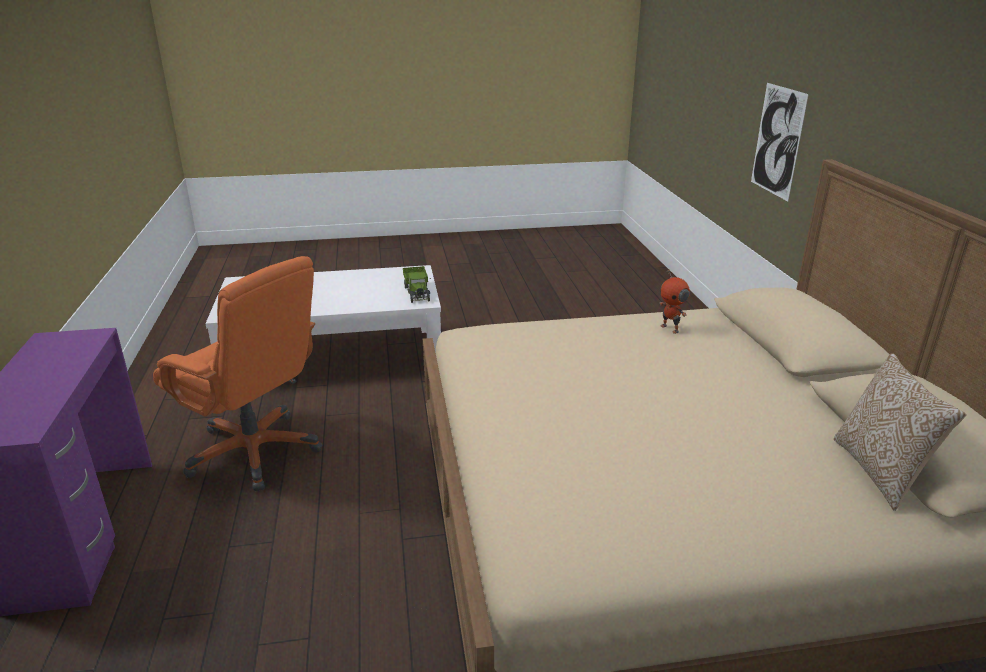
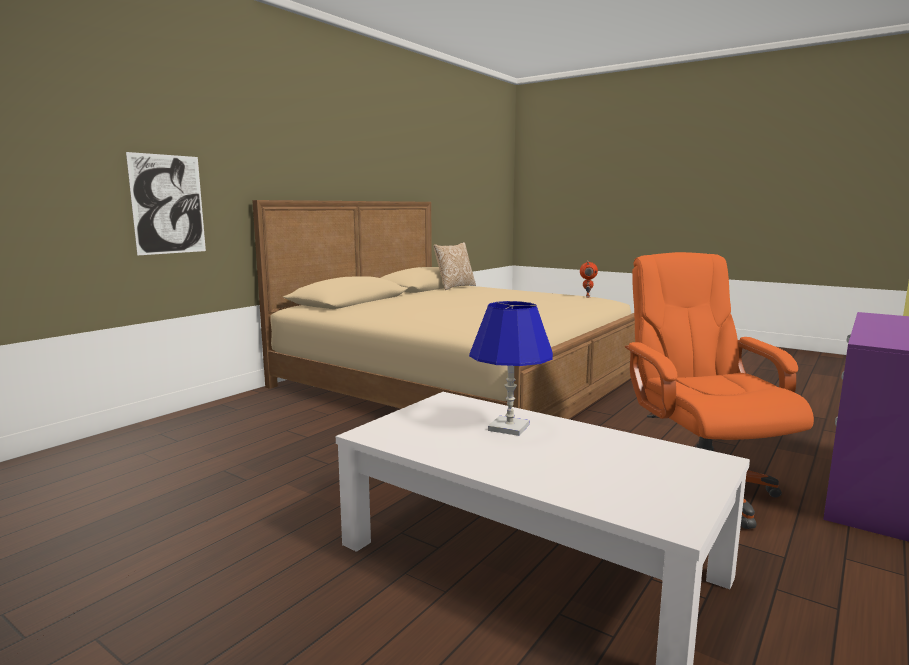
camera: 135 degrees left, 15 degrees down
toy truck [403,266,431,303] -> none
toy robot [660,270,690,334] -> toy robot moved to [580,260,598,298]
none -> blue table lamp [469,301,553,436]

